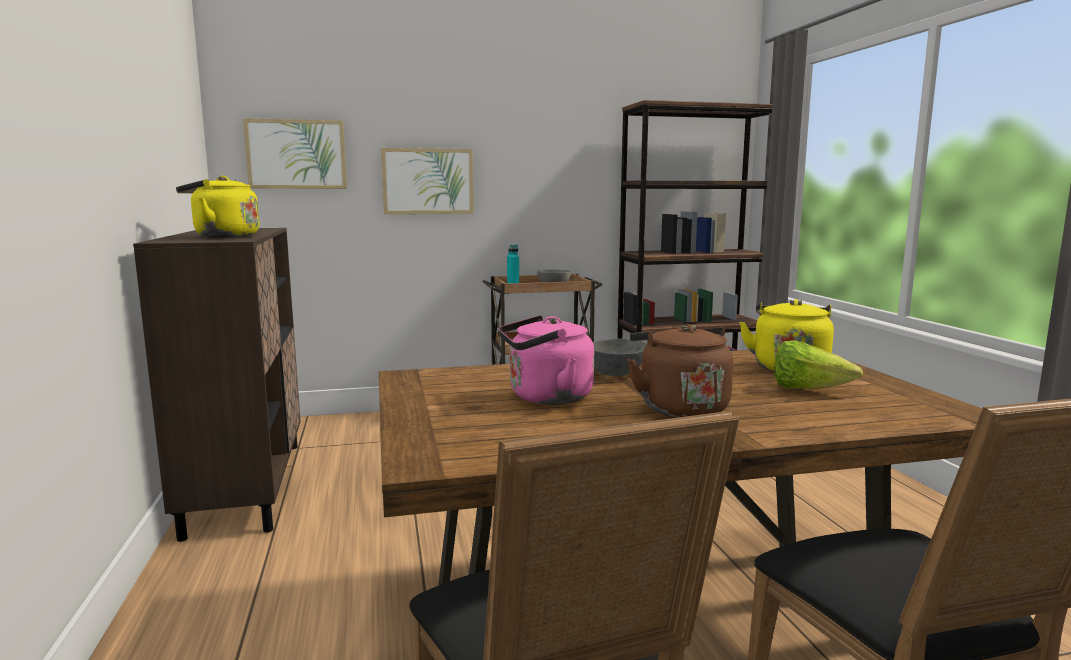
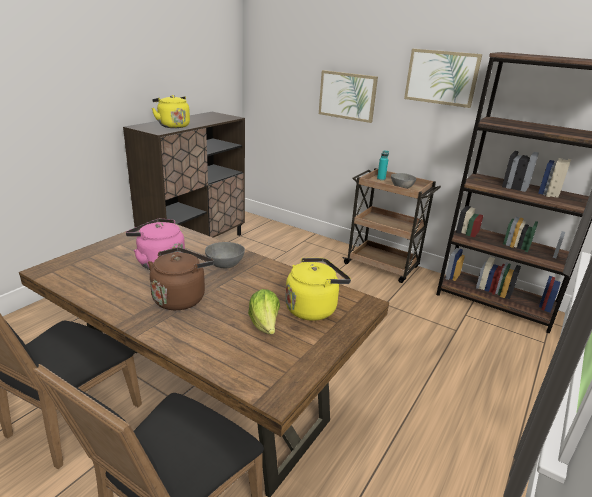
camera: 45 degrees right, 15 degrees up
picture [243,118,347,189] -> picture moved to [404,49,482,108]

